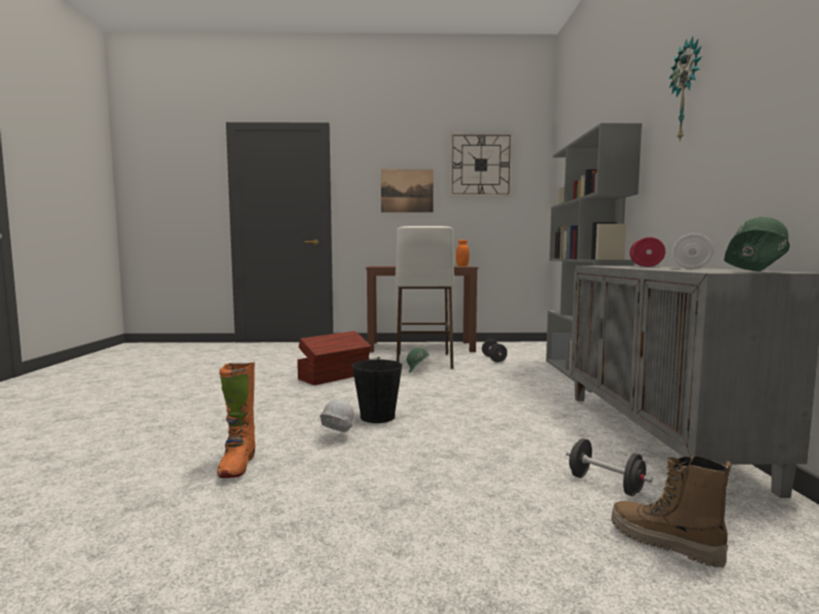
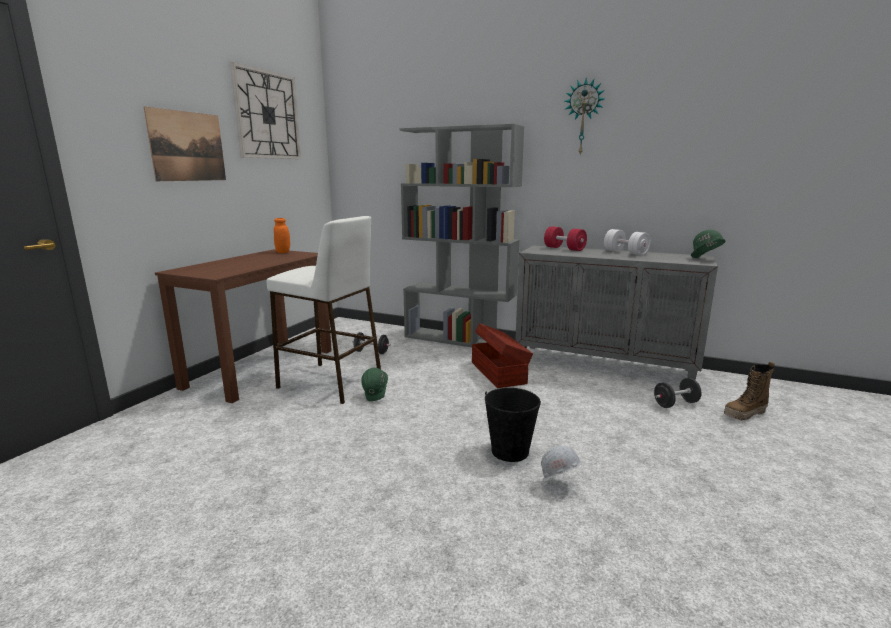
camera: 65 degrees left, 10 degrees up
orange boot [217,362,255,478] -> none
brown storage box [297,331,371,385] -> brown storage box moved to [472,323,533,388]

